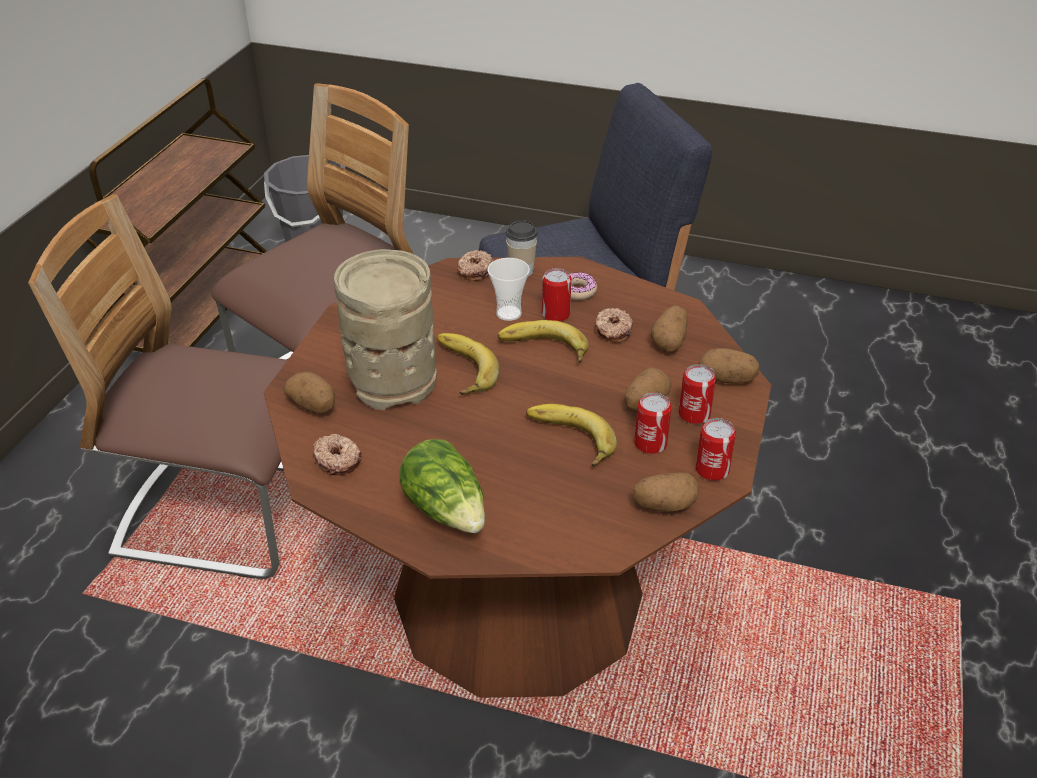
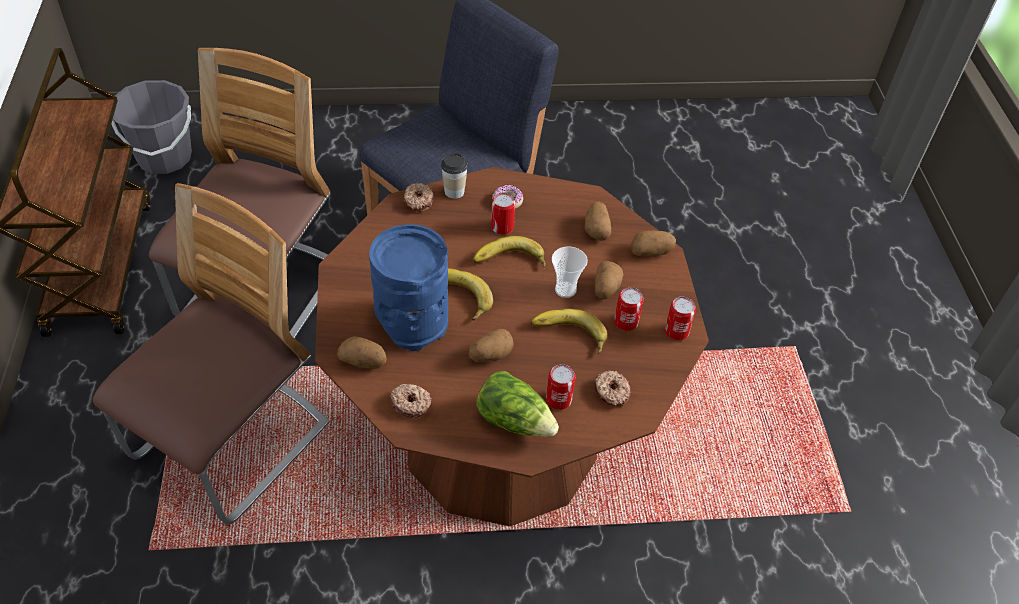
camera: 25 degrees left, 10 degrees up
chair [28,194,287,579] -> chair turned 135 degrees clockwise [93,183,330,525]
beige vase [334,249,437,410] -> blue vase [369,224,448,351]
cup [487,258,530,321] -> cup moved to [552,246,588,298]
donut [595,308,634,343] -> donut moved to [594,371,631,406]
potato [633,473,699,512] -> potato moved to [469,329,514,362]
can [679,364,716,424] -> can moved to [546,364,576,410]

